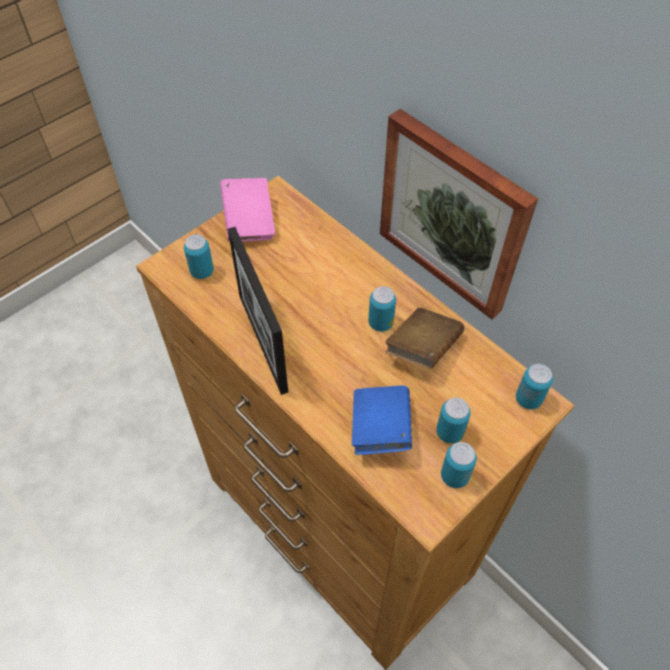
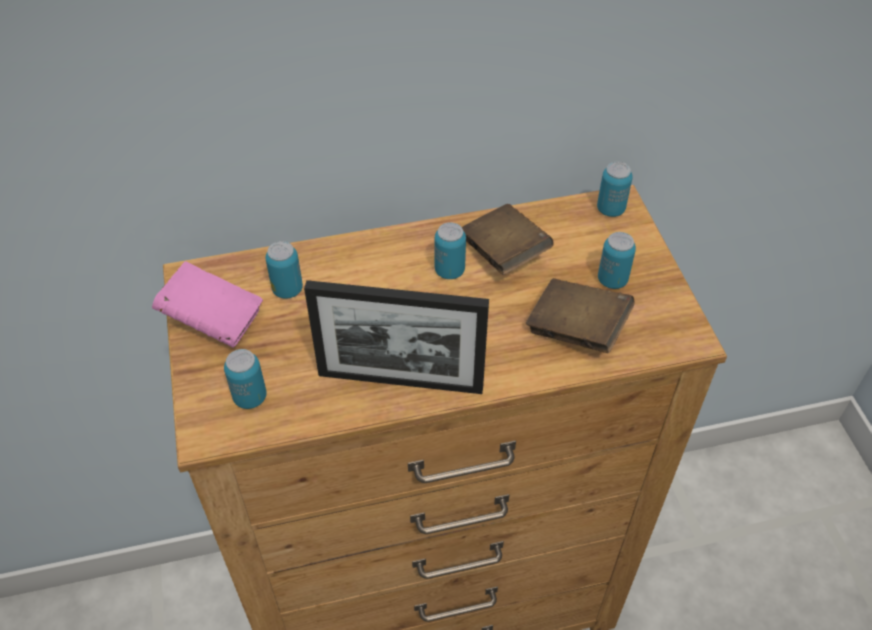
camera: 60 degrees left, 5 degrees down
blue book [352,385,412,455] -> brown book [526,278,634,353]
picture [380,109,538,320] -> none
can [441,442,477,488] -> can moved to [265,241,303,299]

